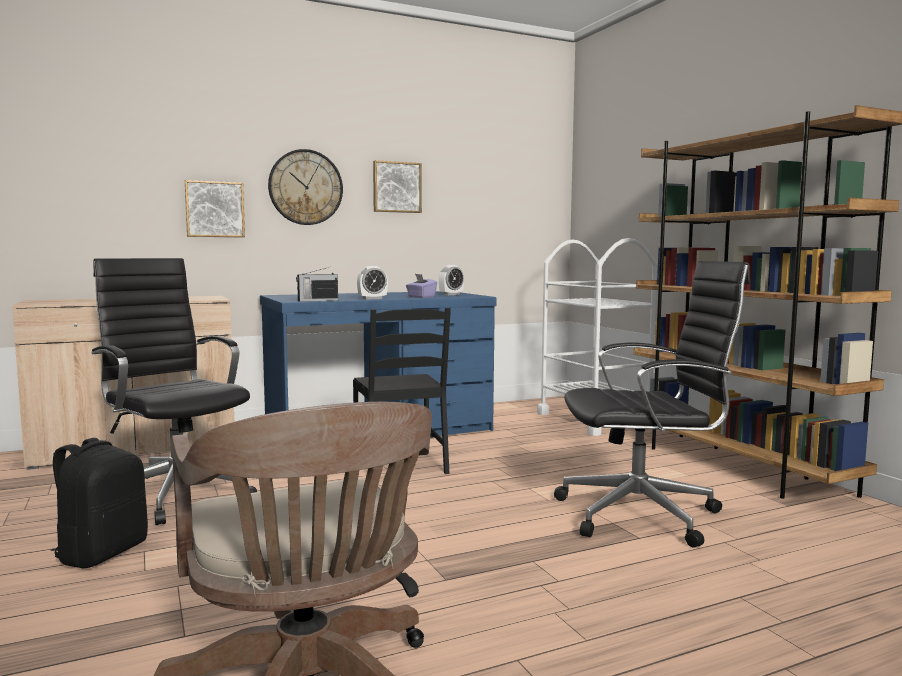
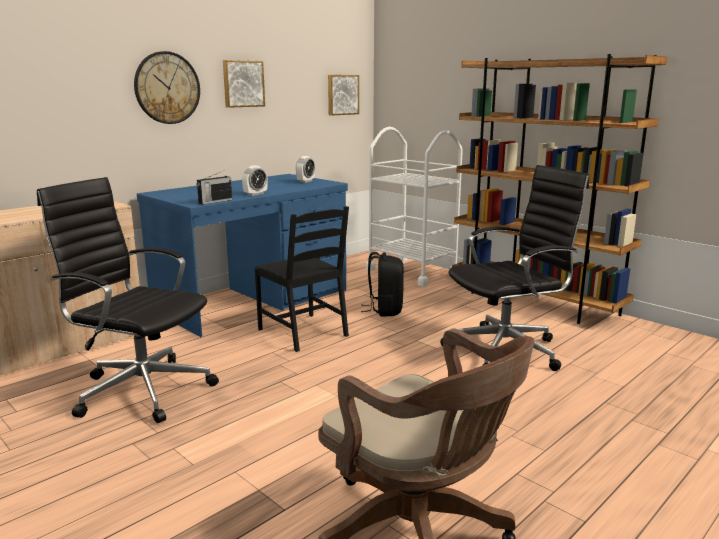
camera: 20 degrees left, 10 degrees up
black backpack [51,438,148,568] -> black backpack moved to [361,252,404,316]
picture [185,180,245,237] -> picture moved to [328,75,359,116]
purple tissue box [406,274,437,298] -> none

